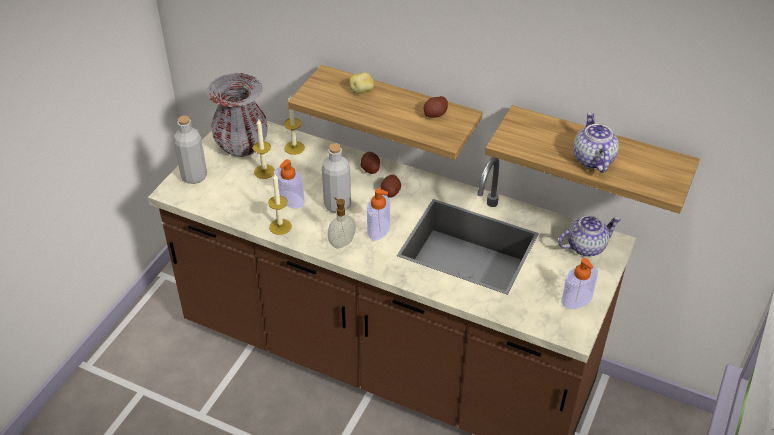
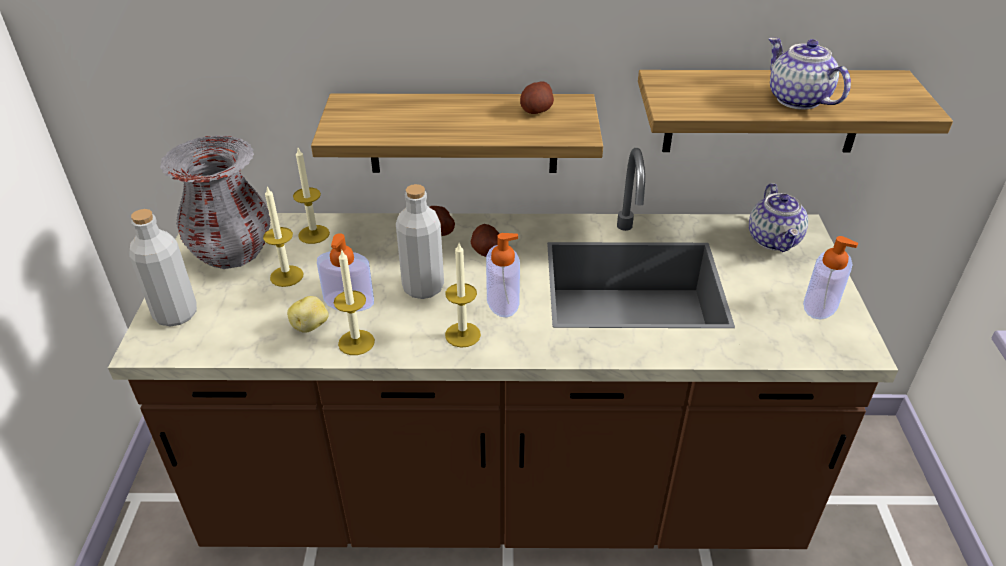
camera: 25 degrees left, 5 degrees down
soap dispenser [328,197,356,248] -> candle [445,243,481,347]
potato [349,72,374,94] -> potato moved to [287,296,329,333]
teapot [558,215,621,257] -> teapot turned 135 degrees clockwise [749,183,808,252]

